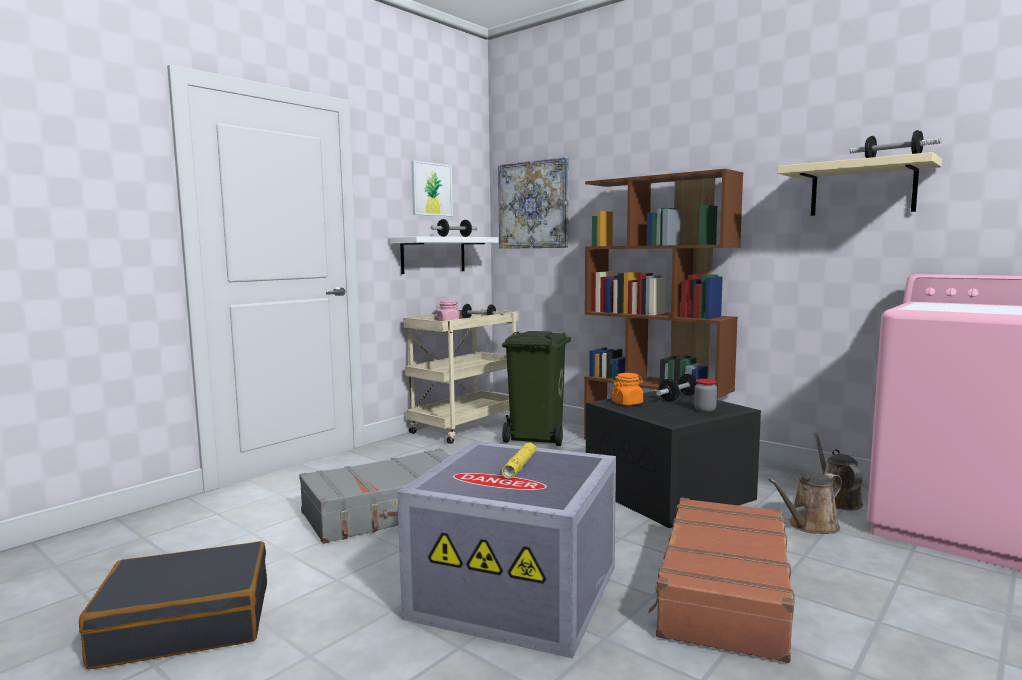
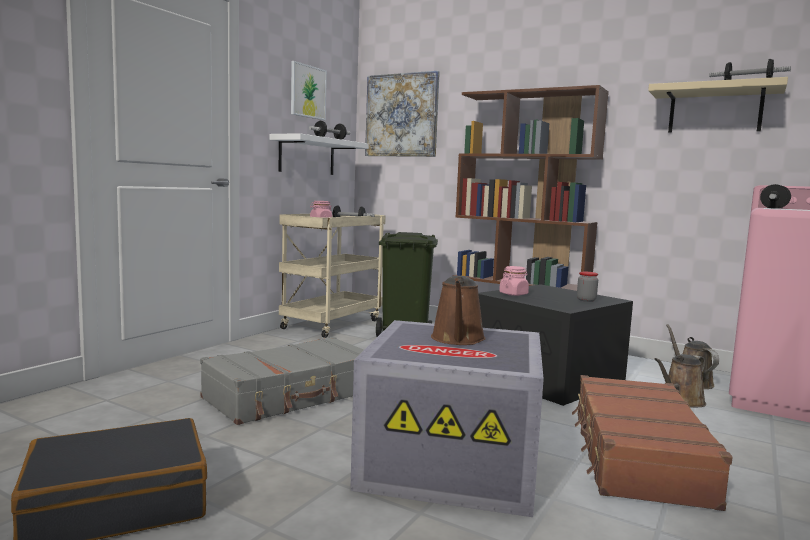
camera: 10 degrees left, 0 degrees up
yellow flashlight [502,443,537,479] -> brown watering can [431,276,486,345]
orange jar [612,373,643,405] -> pink jar [499,266,529,296]
dumbbell [656,374,697,401] -> dumbbell moved to [760,184,791,209]

